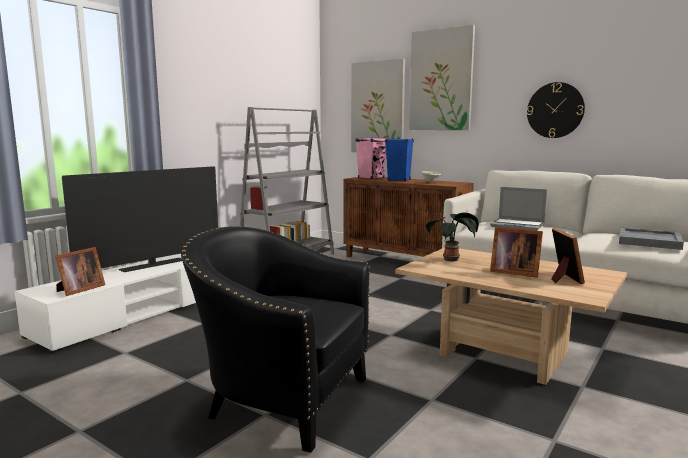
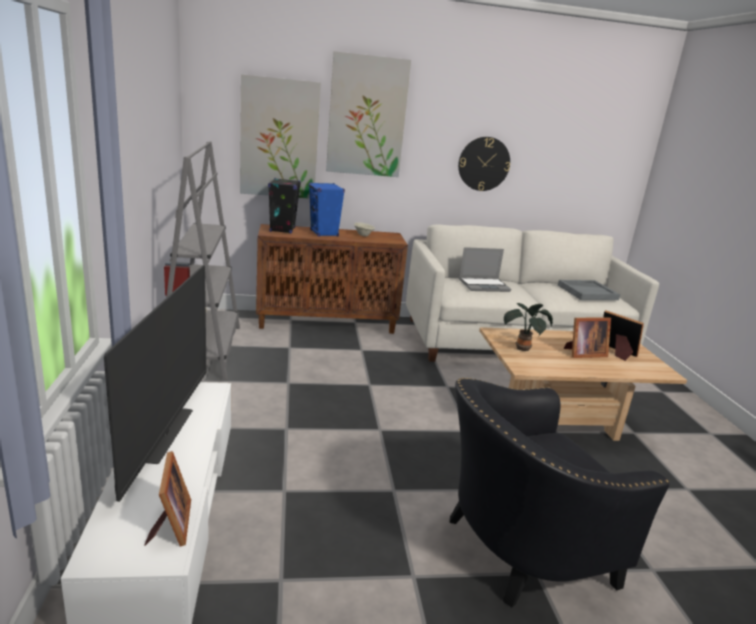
camera: 45 degrees left, 10 degrees up
pink speaker [355,138,388,179] -> black speaker [268,178,301,233]

